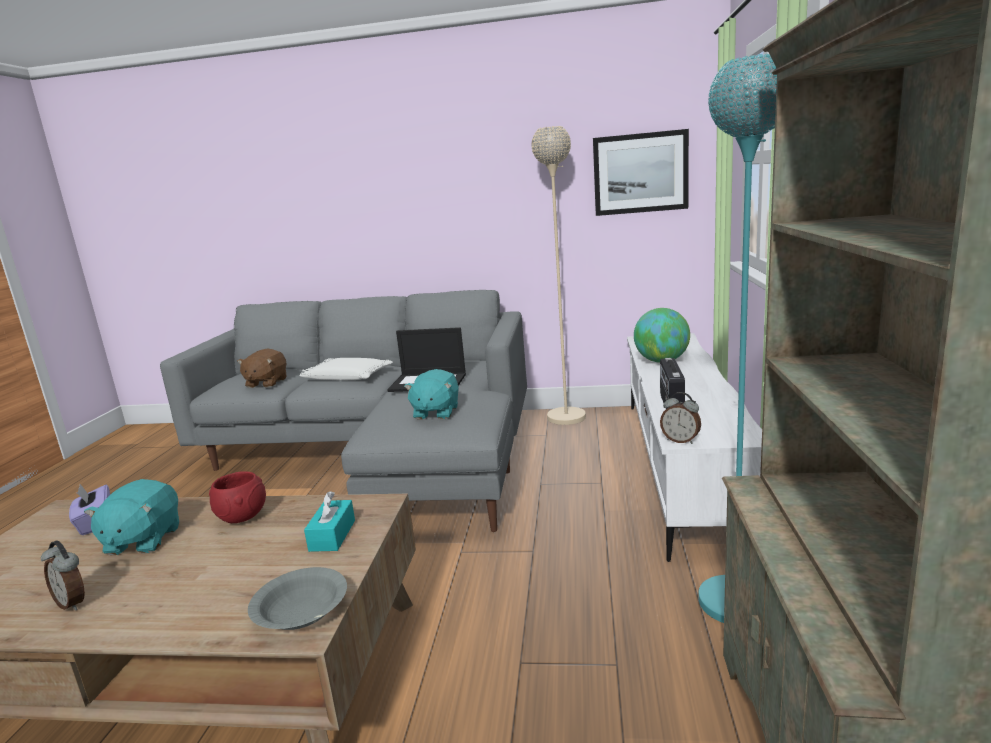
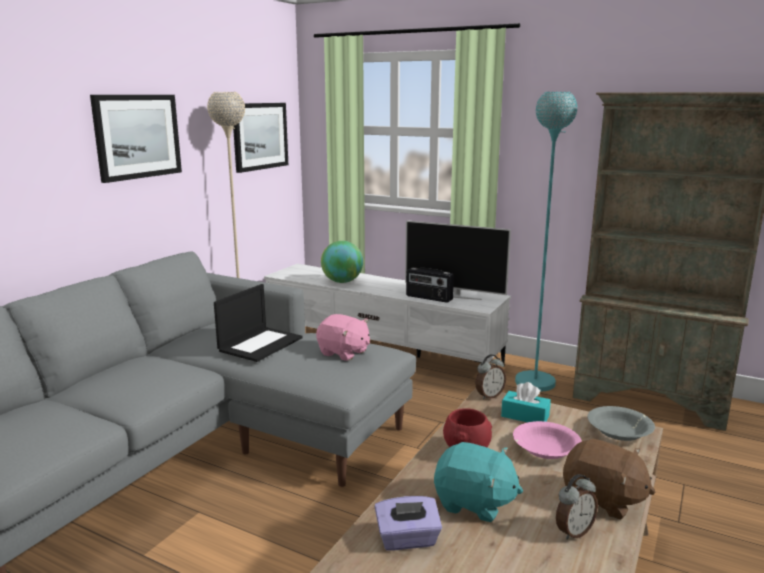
camera: 70 degrees left, 0 degrees up
brown plush toy [237,348,286,388] -> brown plush toy moved to [563,439,655,520]
white pillow [299,358,393,381] -> none
turquoise plush toy [404,369,459,419] -> pink plush toy [316,314,370,361]
alarm clock [660,392,701,444] -> alarm clock moved to [476,354,506,400]
none -> picture [90,95,182,183]
none -> television [405,220,511,300]
none -> pink bowl [513,421,582,459]

